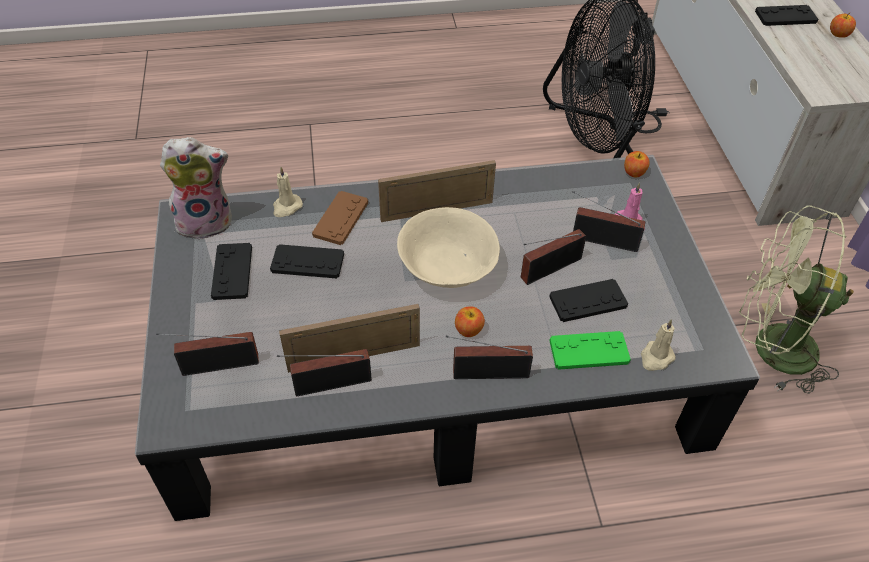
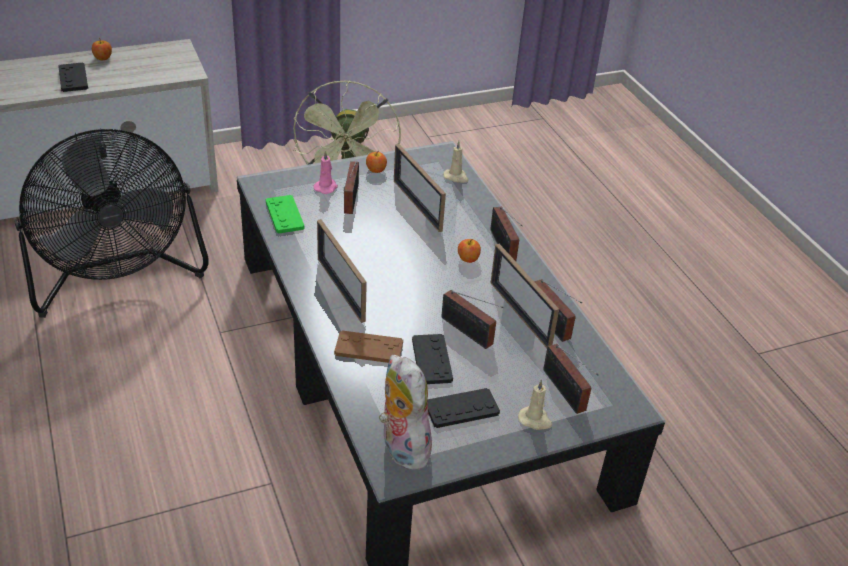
camera: 105 degrees left, 10 degrees down
beige candle [273,167,303,217] -> beige candle moved to [518,380,552,430]
beige bowl [397,207,500,288] -> none
radio [521,229,586,285] -> radio moved to [441,290,503,349]
black game controller [549,279,628,322] -> picture frame [394,143,446,232]
green game controller [549,331,631,370] -> green game controller moved to [266,195,305,234]
apple [624,151,650,178] -> apple moved to [366,151,387,173]

